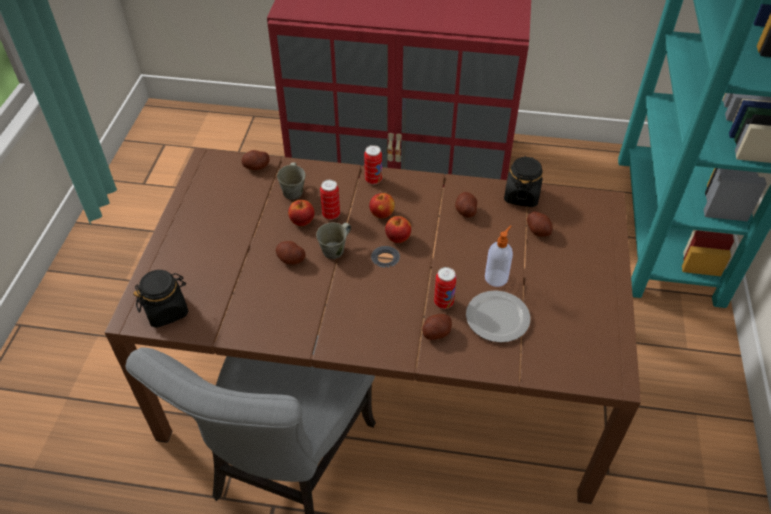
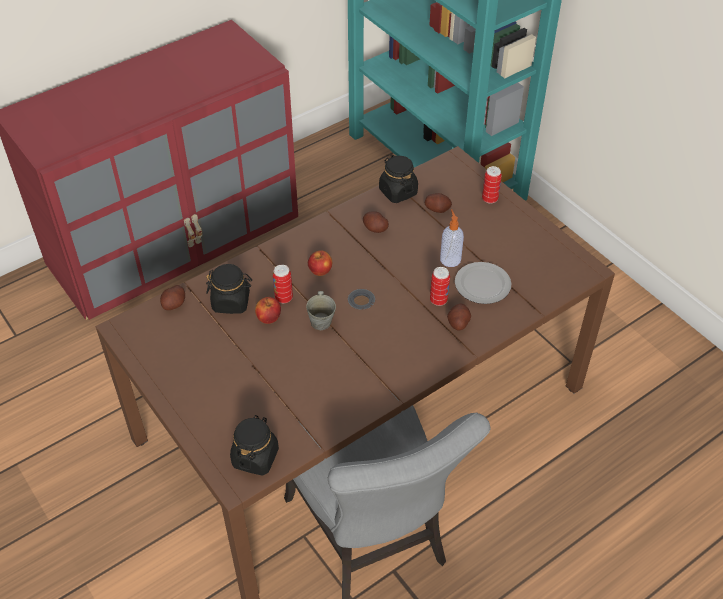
camera: 45 degrees left, 0 degrees up
potato [276,241,306,265] -> none
grey mug [277,163,305,200] -> black jar [206,264,252,314]
can [364,145,382,185] -> can moved to [482,166,502,204]
apple [385,216,411,243] -> none

